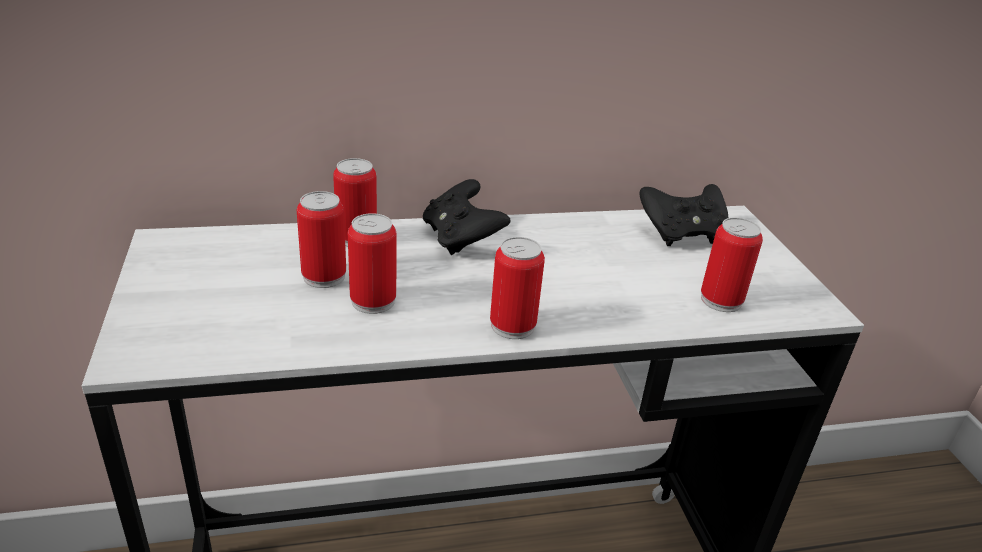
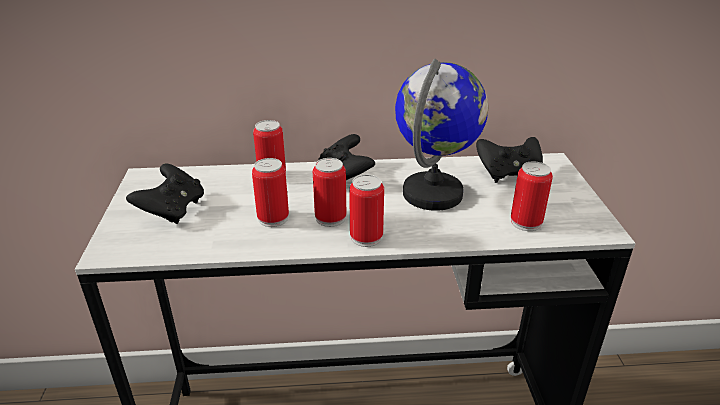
camera: 10 degrees right, 0 degrees up
can [297,191,346,288] -> can moved to [313,158,346,227]
none -> black game controller [126,163,204,224]
none -> globe [395,59,489,211]

